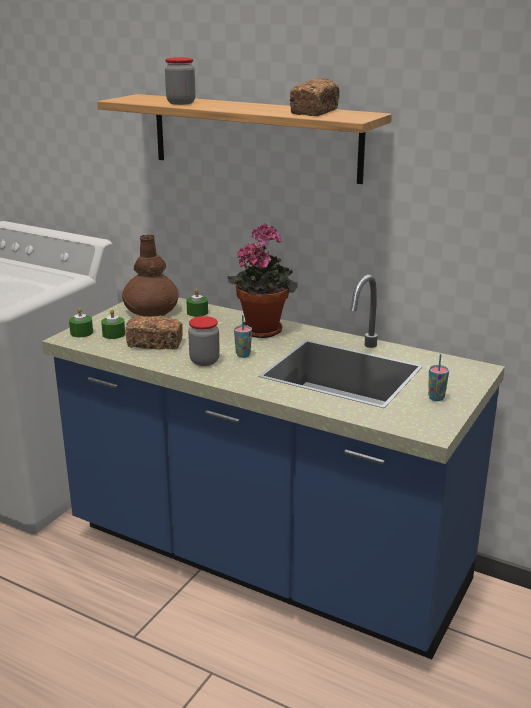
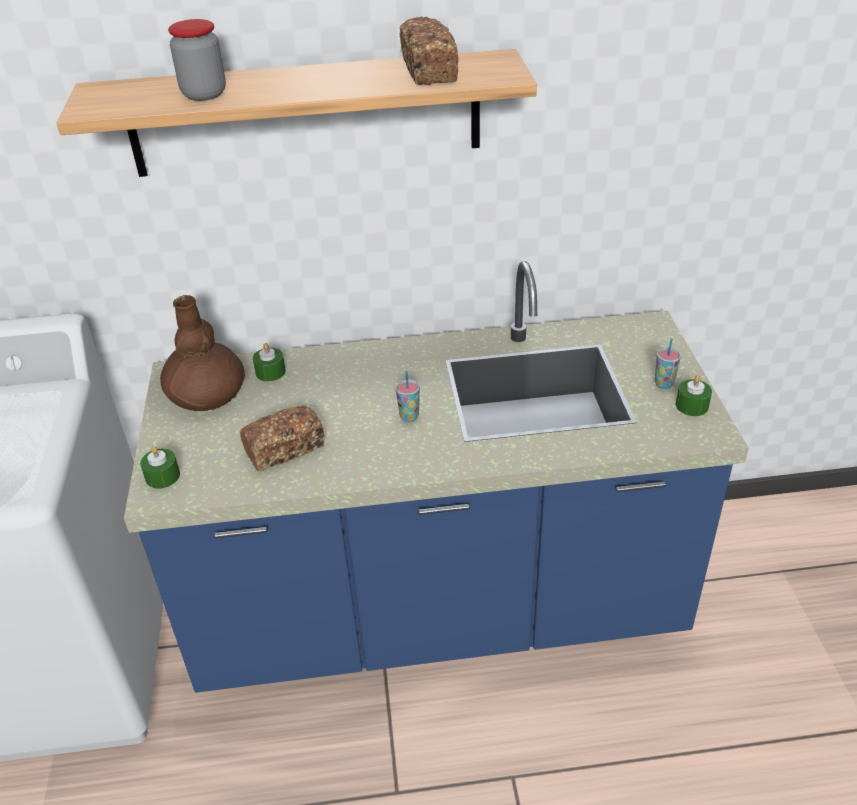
camera: 35 degrees left, 15 degrees up
green candle [101,309,125,339] -> green candle moved to [676,375,712,416]
jar [188,316,220,366] -> none
potted plant [227,223,298,338] -> none

